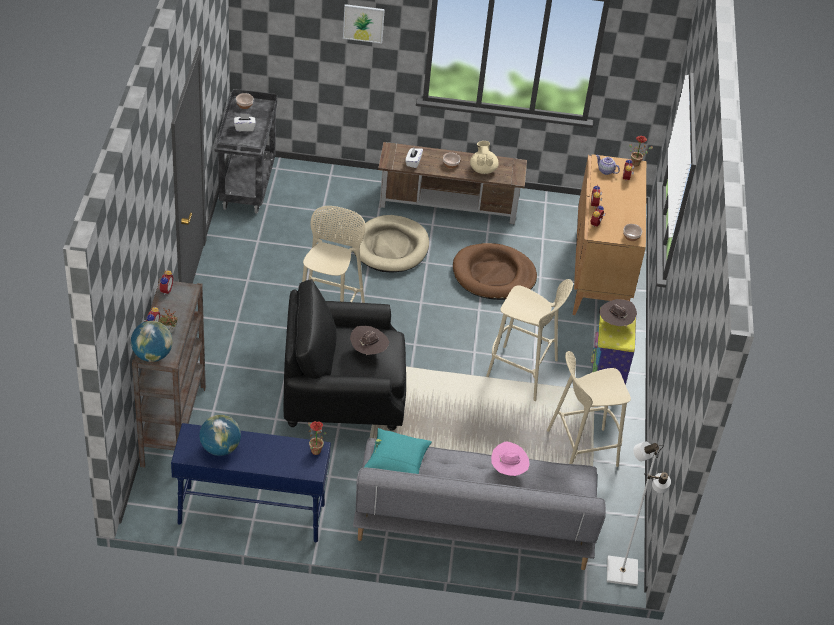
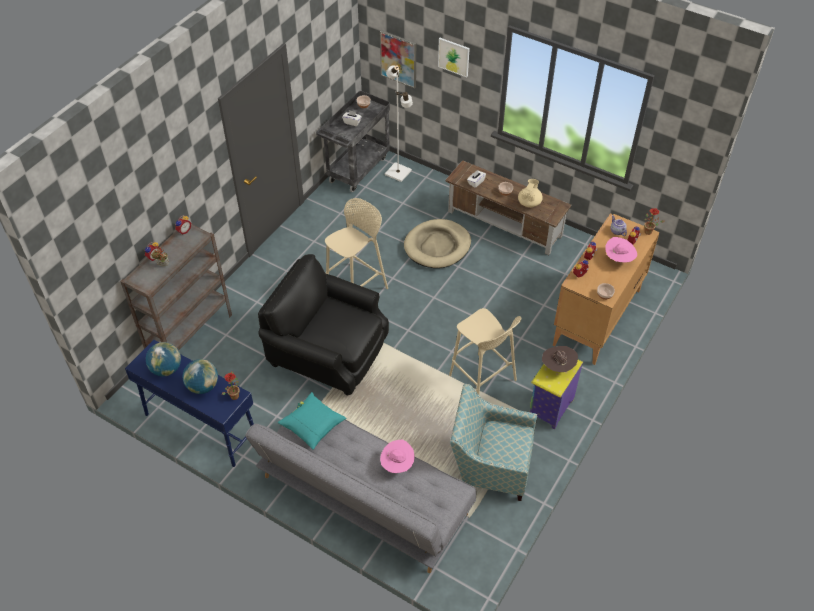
camera: 30 degrees right, 5 degrees up
globe [131,321,173,362] -> globe moved to [182,359,218,394]
brown hat [350,326,389,356] -> none
brown dog bed [453,243,537,300] -> none
beige stool [547,351,631,467] -> armchair [450,384,537,501]
white floor lamp [607,442,671,586] -> white floor lamp moved to [385,65,413,182]
none -> picture [380,31,416,88]
none -> pink hat [606,237,637,262]

